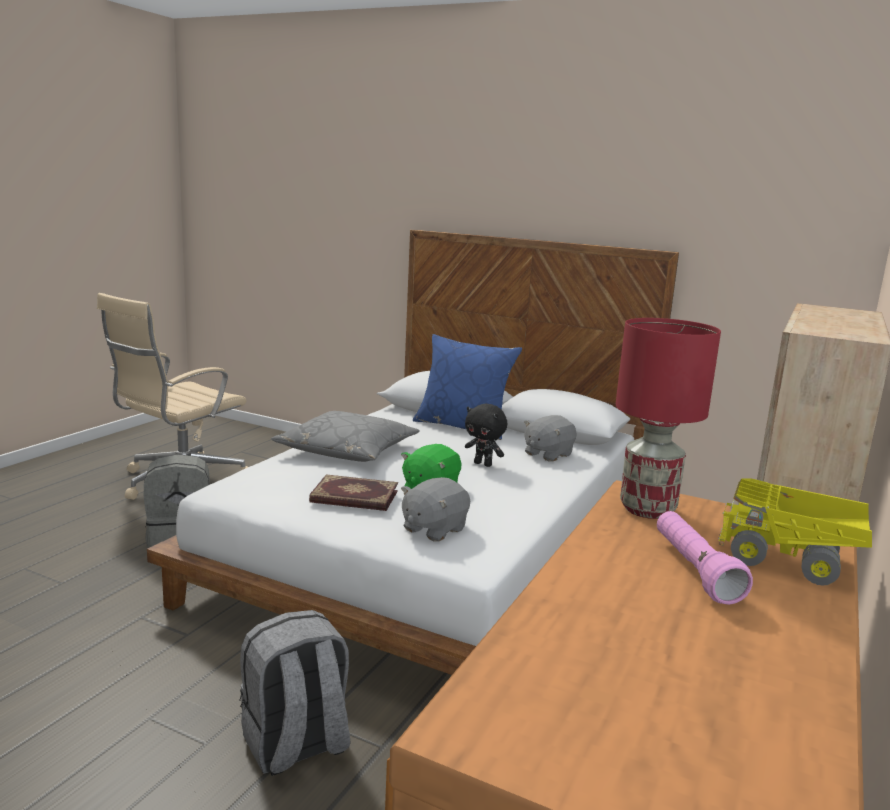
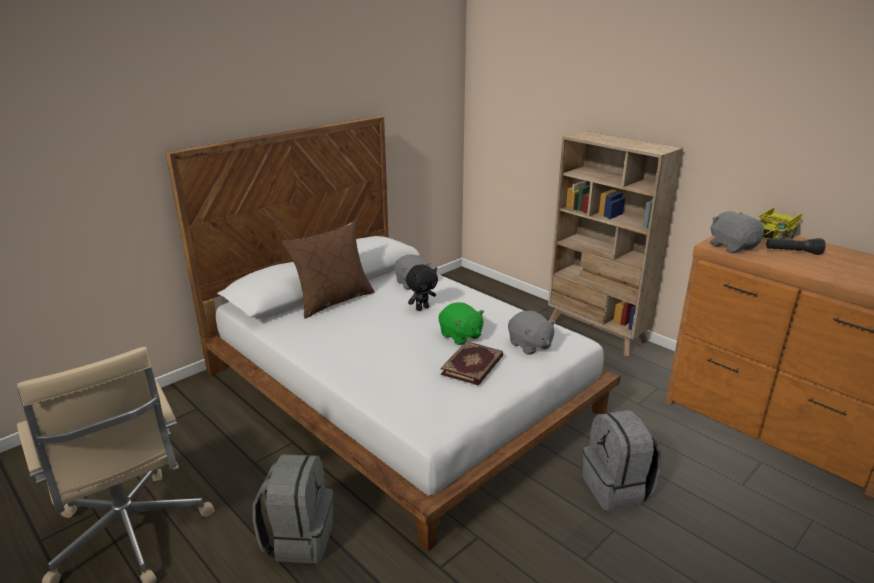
camera: 70 degrees left, 10 degrees up
grey pillow [271,411,420,462] -> none
blue pillow [413,334,522,440] -> brown pillow [282,221,375,318]
red table lamp [616,318,721,519] -> grey plush toy [710,211,764,253]
pink flashlight [657,511,753,605] -> black flashlight [766,238,826,255]

